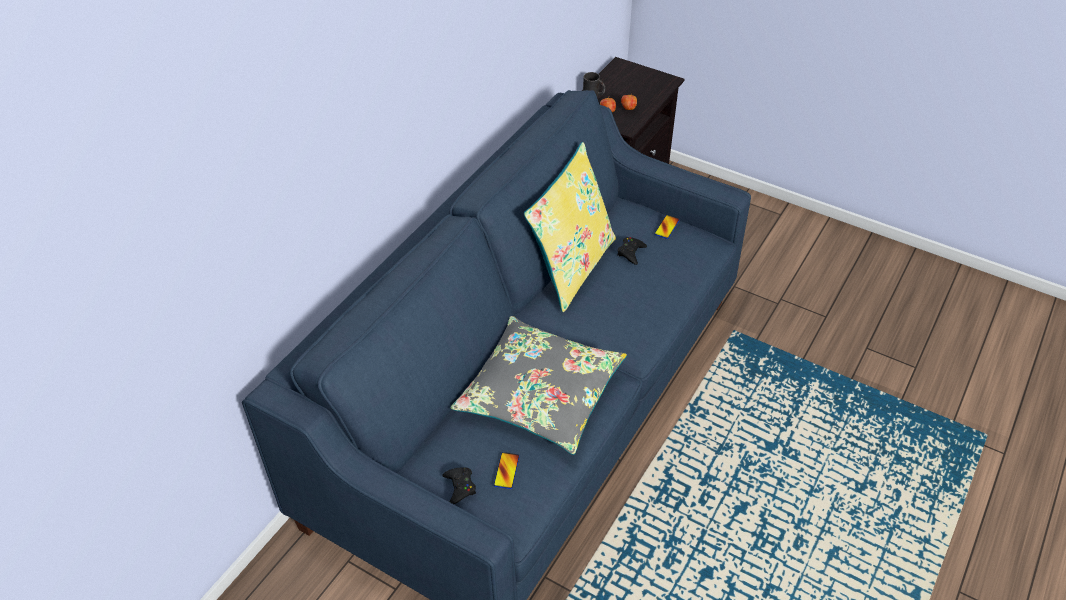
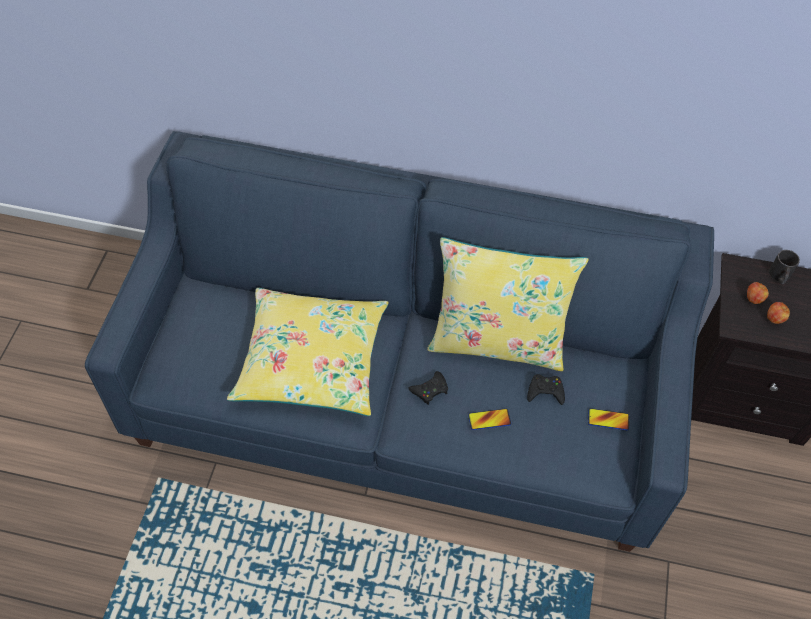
camera: 70 degrees right, 10 degrees up
black game controller [442,467,476,504] -> black game controller moved to [408,371,448,405]
grey pillow [451,316,627,455] -> yellow pillow [227,288,389,416]
phone [494,452,520,489] -> phone moved to [468,409,511,430]

